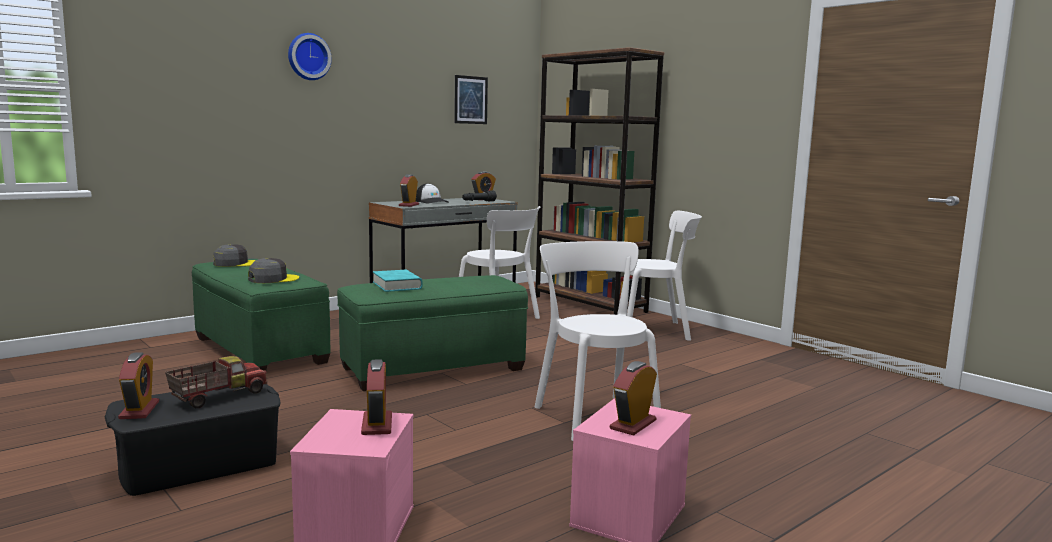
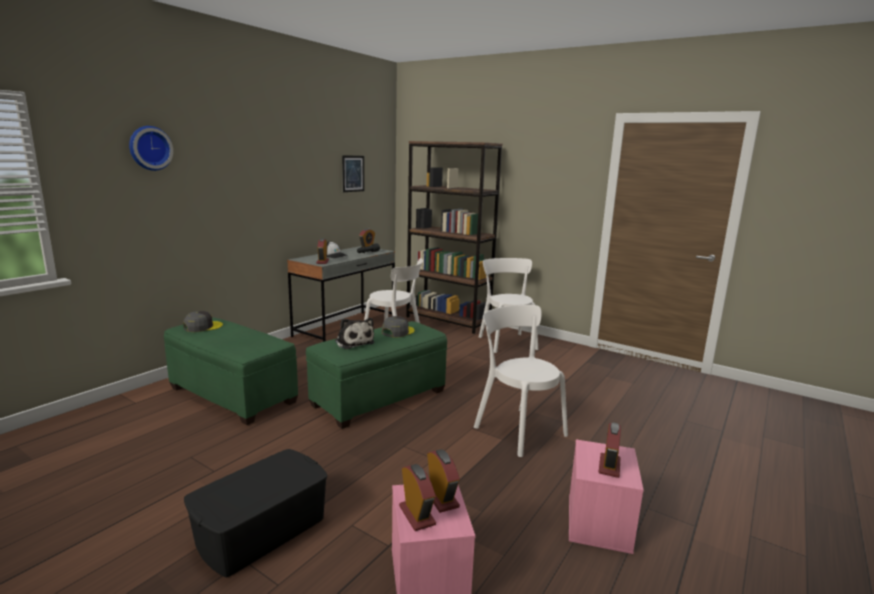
camera: 15 degrees left, 5 degrees up
alarm clock [118,352,159,419] -> alarm clock moved to [399,464,436,531]
toy truck [165,356,267,408] -> none
grey cap [248,258,299,283] -> grey cap moved to [382,316,415,338]
wall clock [288,33,332,80] -> wall clock moved to [129,126,173,171]
turquoise book [373,270,423,292] -> plush toy [335,318,375,349]
white chair [617,210,702,341] -> white chair turned 90 degrees counterclockwise [479,258,538,353]

